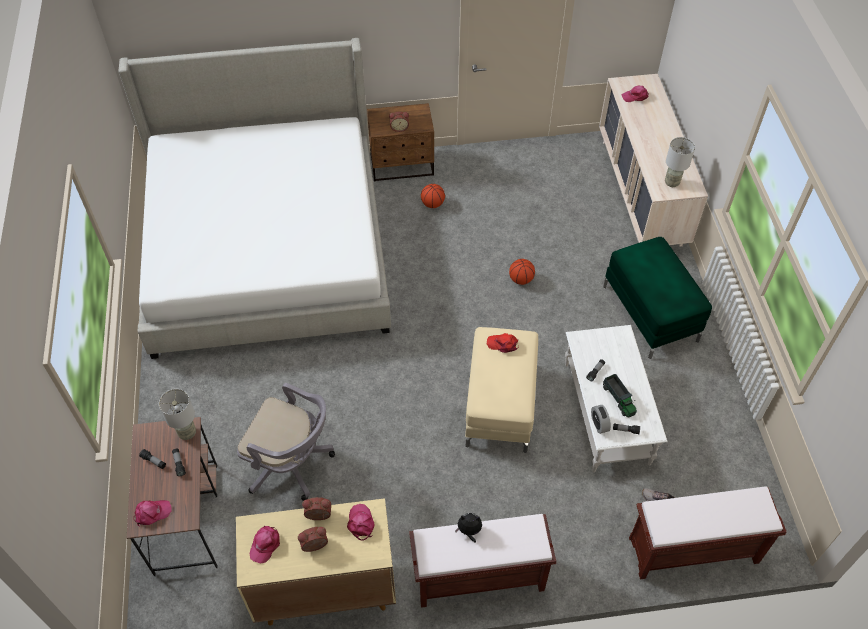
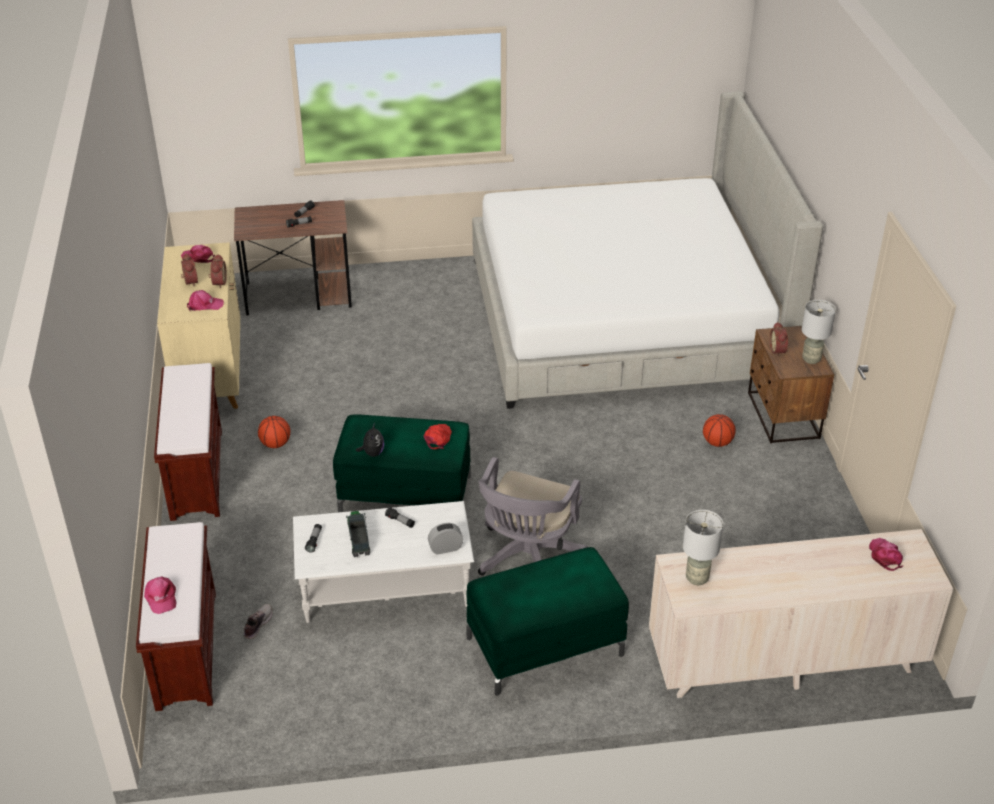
camera: 90 degrees right, 15 degrees down
pink cap [134,500,172,527] -> pink cap moved to [144,577,176,614]
grey table lamp [159,389,196,440] -> grey table lamp moved to [802,300,836,364]
grey office chair [237,383,335,501] -> grey office chair moved to [478,457,587,575]
plush toy [455,513,482,543] -> plush toy moved to [356,423,384,457]
beige ottoman [465,327,538,453] -> green ottoman [333,414,471,512]
basketball [509,259,535,285] -> basketball moved to [258,416,290,448]
alarm clock [591,405,611,434] -> alarm clock moved to [428,523,463,555]
toy truck [603,374,637,417] -> toy truck turned 105 degrees clockwise [346,511,370,557]

